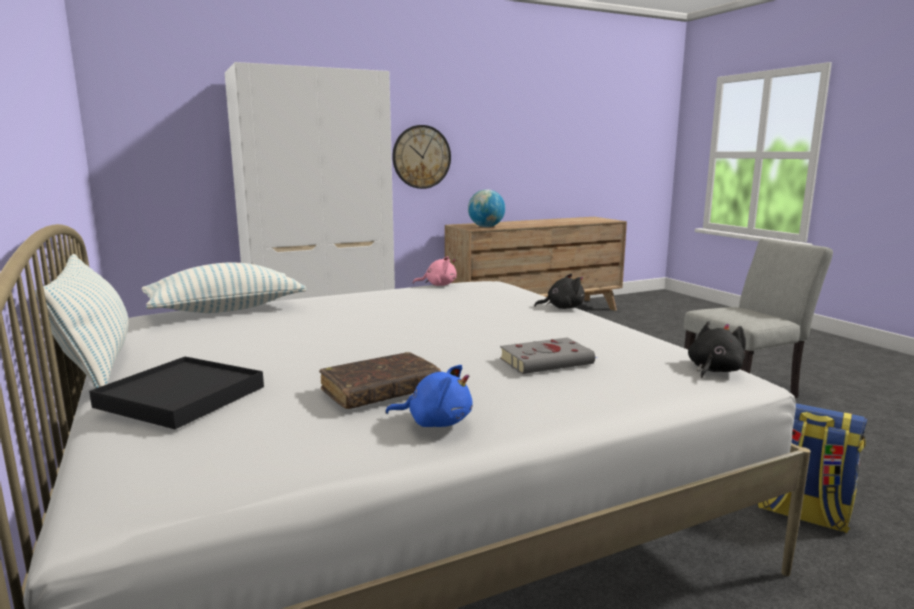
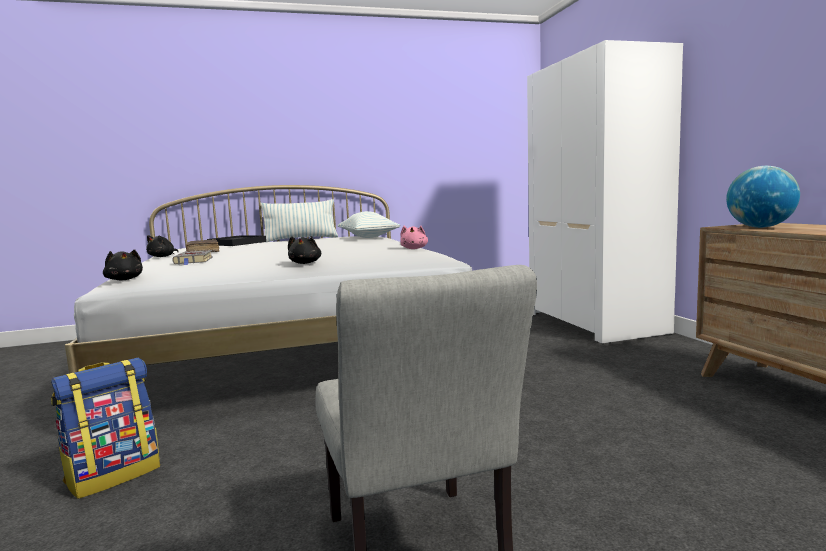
camera: 100 degrees right, 5 degrees down
blue plush toy [385,365,473,427] -> black plush toy [146,235,179,257]
wall clock [392,125,451,189] -> none

